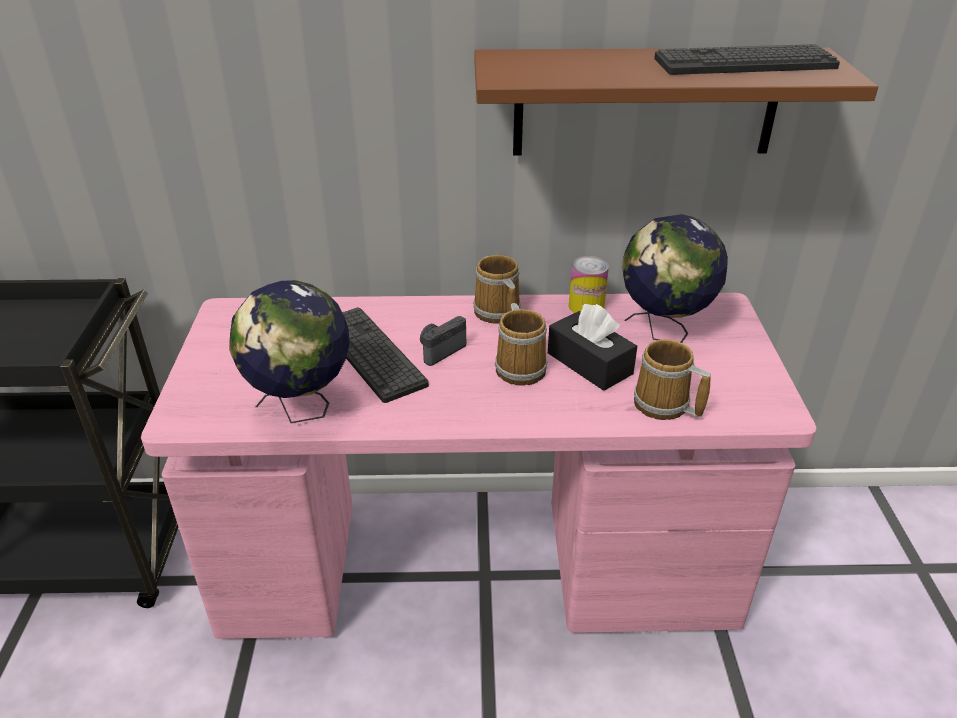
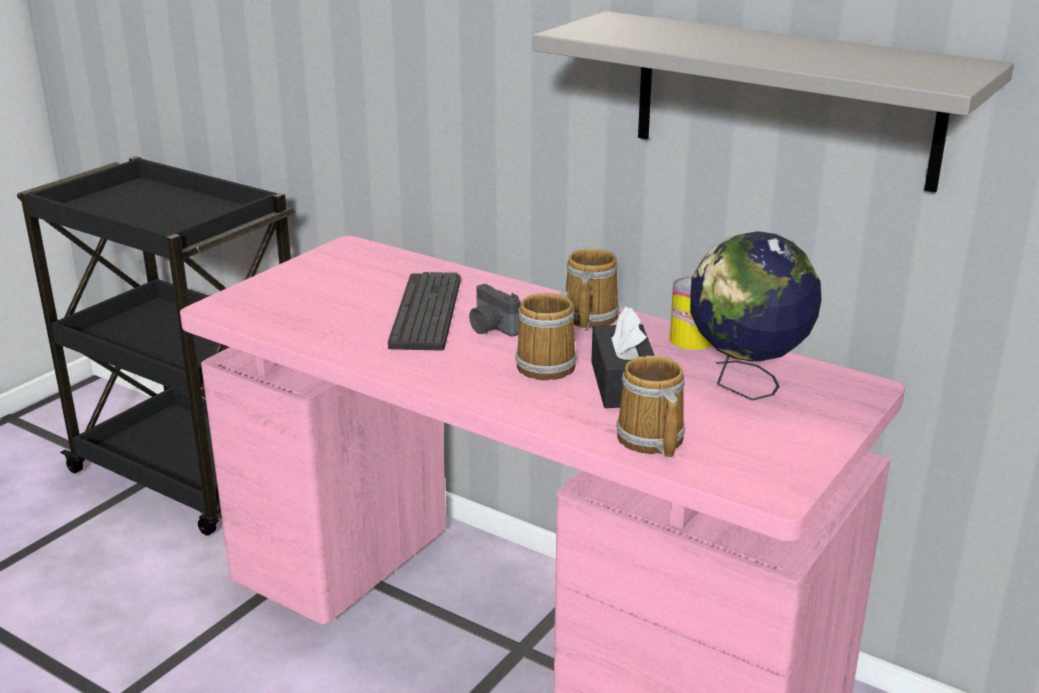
camera: 35 degrees right, 10 degrees down
globe [229,280,350,423] -> none
camera [420,316,466,366] -> camera turned 120 degrees counterclockwise [469,284,520,337]
brown shelf [474,48,878,156] -> grey shelf [533,11,1014,193]
keyboard [654,44,840,75] -> none

